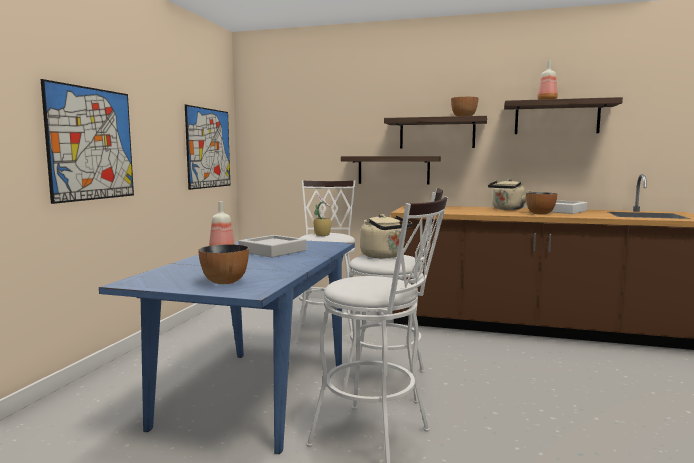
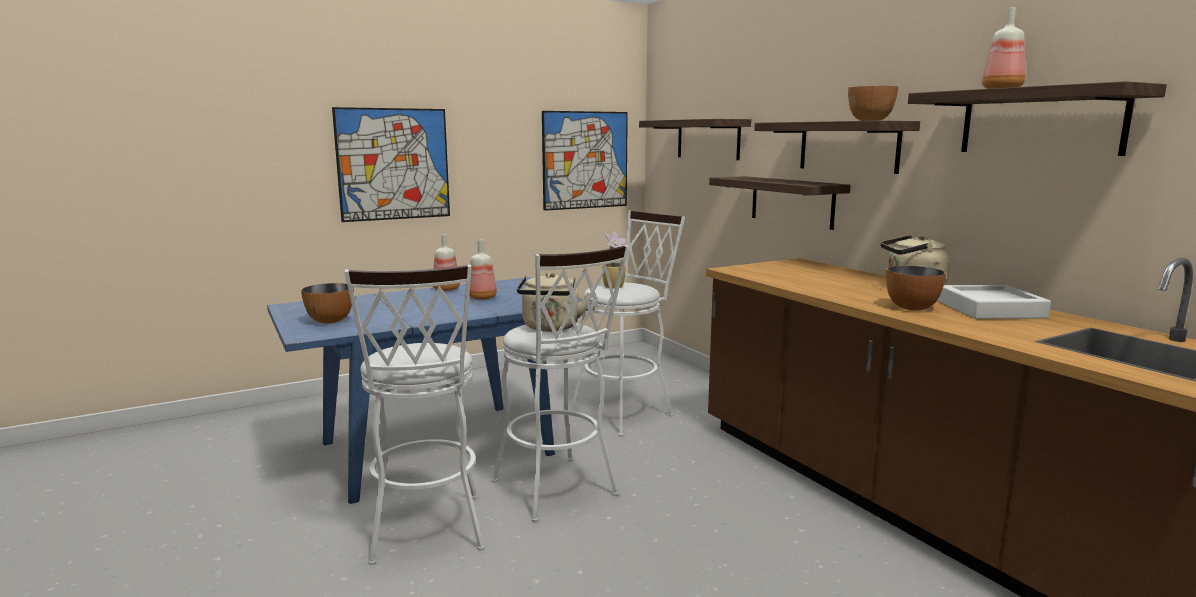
camera: 45 degrees right, 5 degrees up
grey tray [239,235,306,258] -> bottle [469,240,497,300]
none -> shelf [639,119,751,160]

